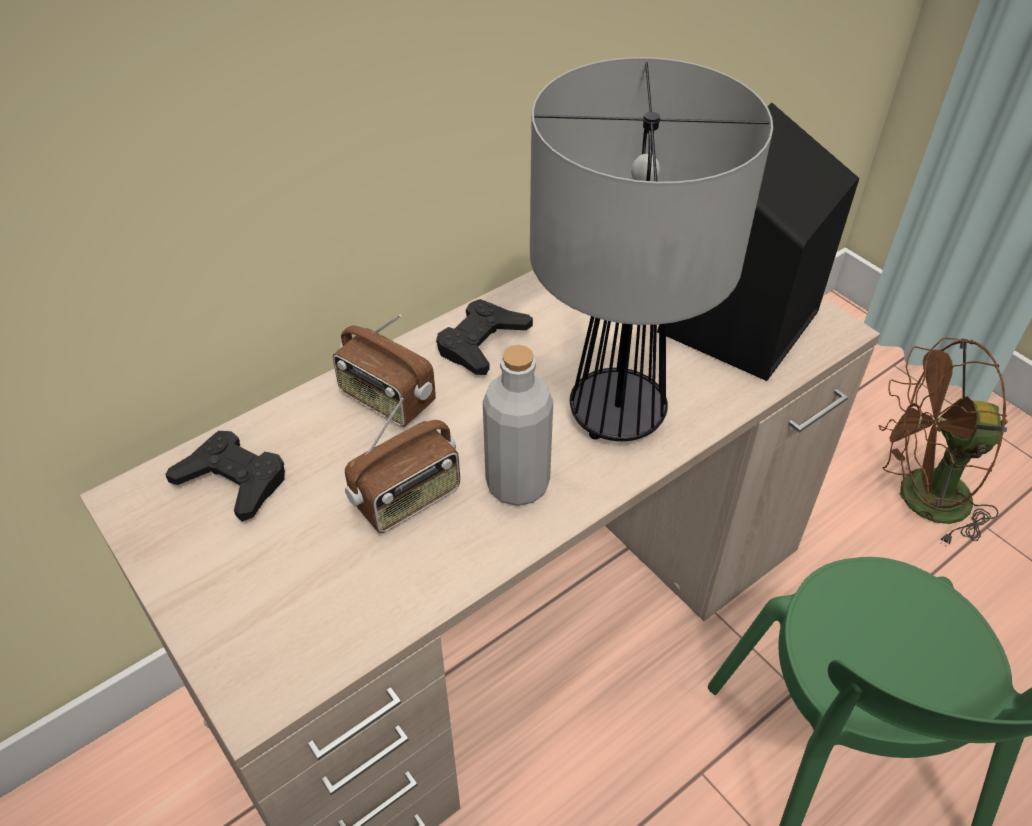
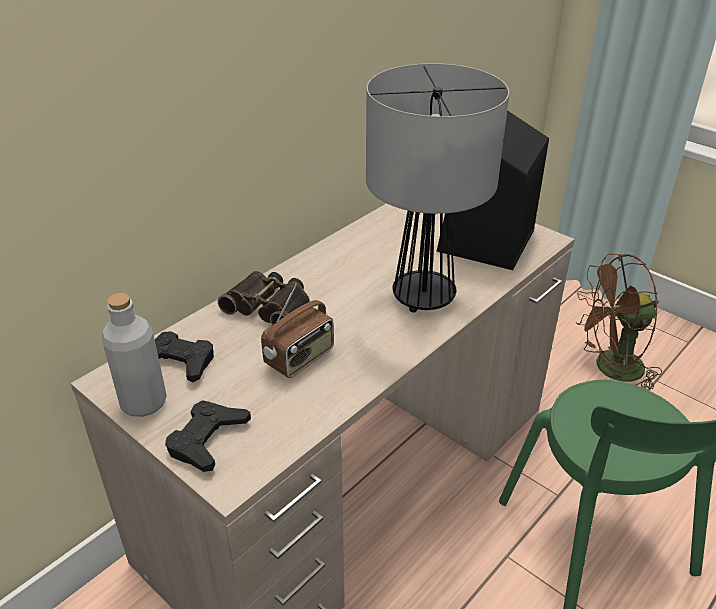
camera: 10 degrees left, 10 degrees down
radio [333,315,436,427] -> binoculars [218,271,310,325]
black game controller [436,299,533,375] -> black game controller moved to [165,400,251,472]
grey bottle [483,345,553,506] -> grey bottle moved to [101,293,167,417]

